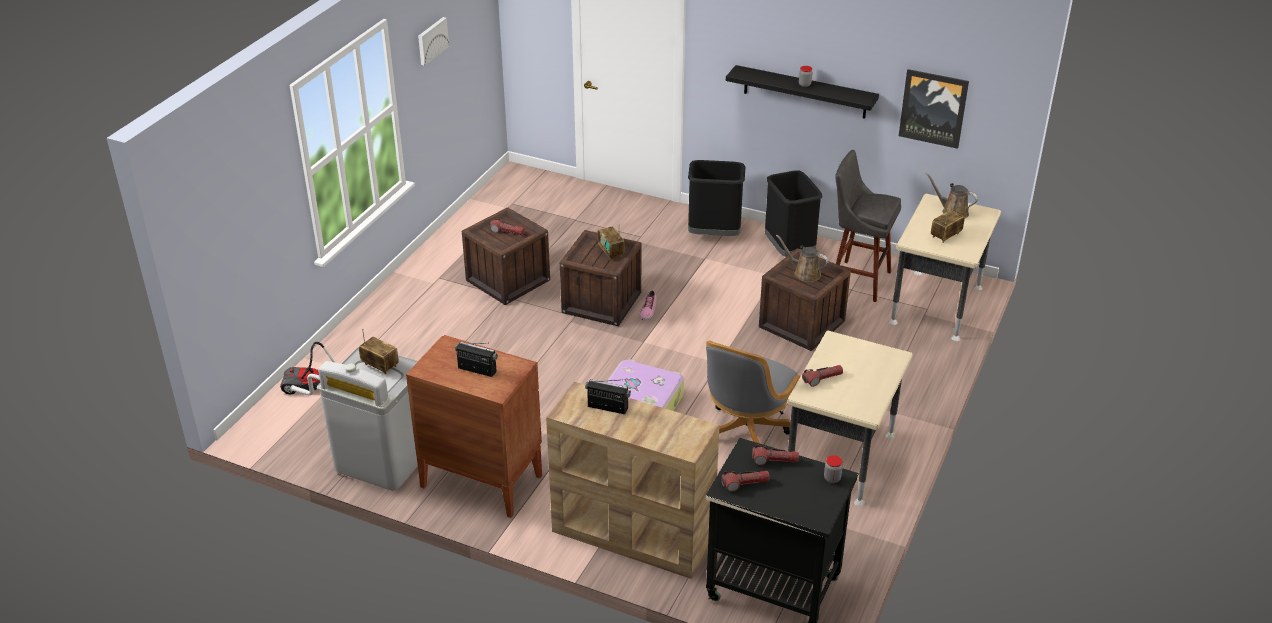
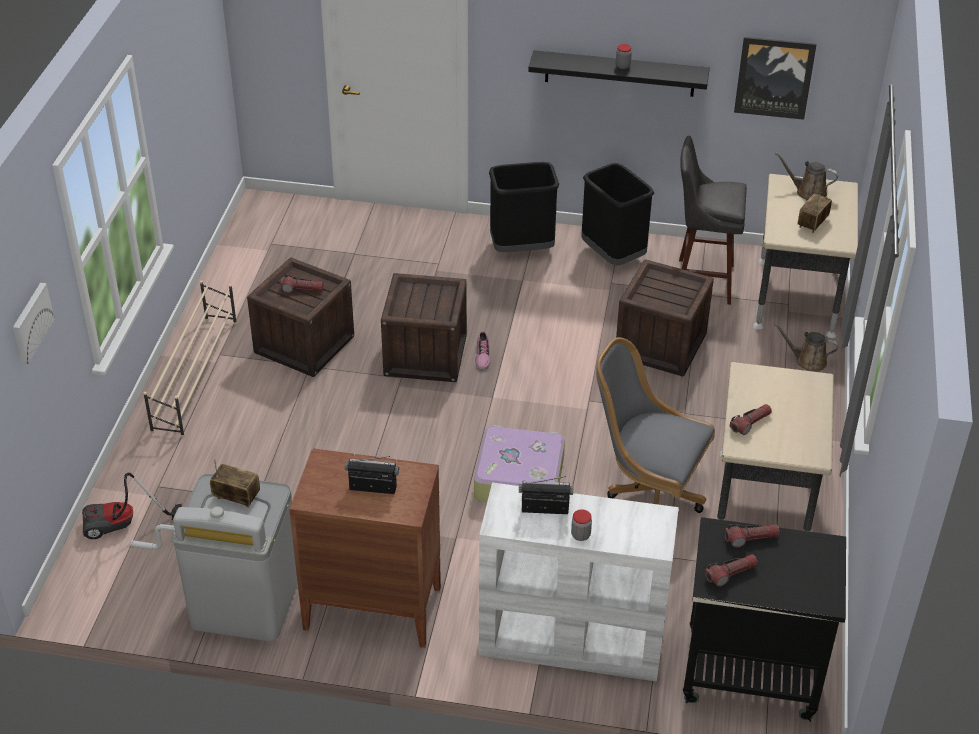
camera: 15 degrees left, 5 degrees up
picture [418,17,449,66] -> picture moved to [13,283,55,364]
brown bookcase [546,382,720,579] -> white bookcase [479,483,679,682]
radio [598,227,625,259] -> none
grey office chair [706,341,800,444] -> grey office chair turned 105 degrees clockwise [596,337,715,513]
brown watering can [776,235,829,282] -> brown watering can moved to [773,323,839,372]
jar [824,455,843,483] -> jar moved to [571,509,592,541]
none -> beige shoe rack [143,281,237,438]

